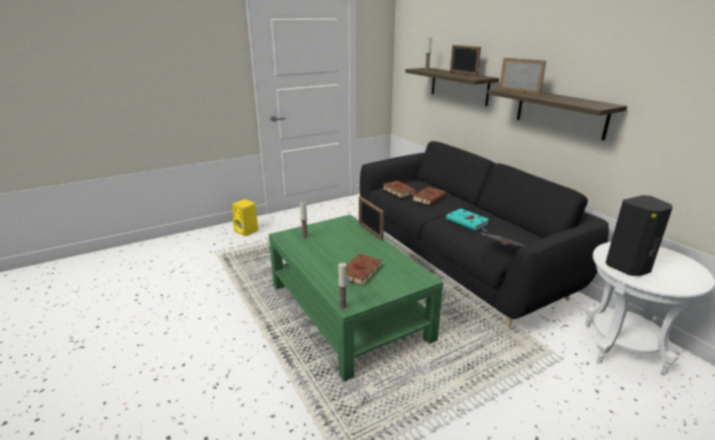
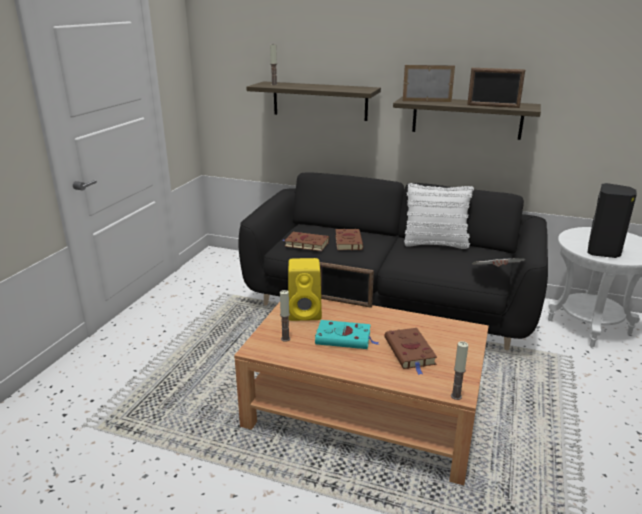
camera: 40 degrees left, 0 degrees up
yellow speaker [232,199,259,236] -> yellow speaker moved to [288,258,322,321]
green coffee table [269,215,444,382] -> brown coffee table [234,299,489,485]
turquoise book [446,209,490,231] -> turquoise book moved to [315,320,379,349]
picture frame [450,45,481,76] -> picture frame moved to [467,68,525,108]
none -> white pillow [404,183,474,249]

